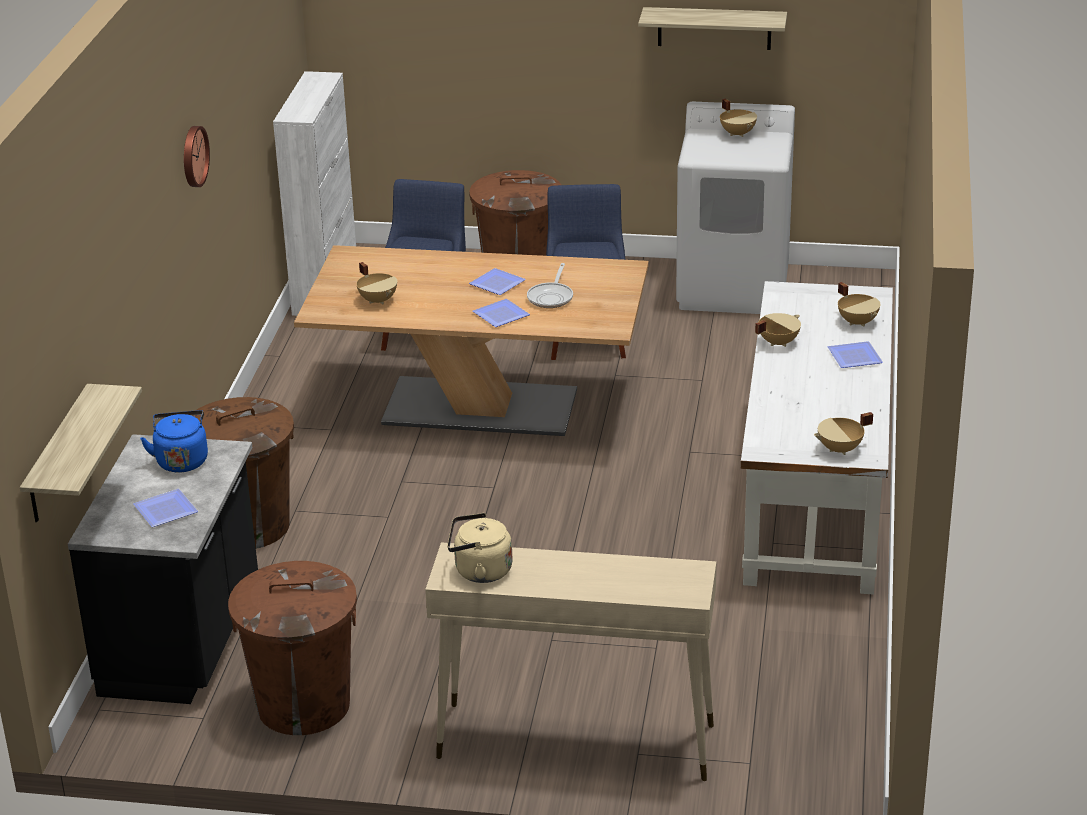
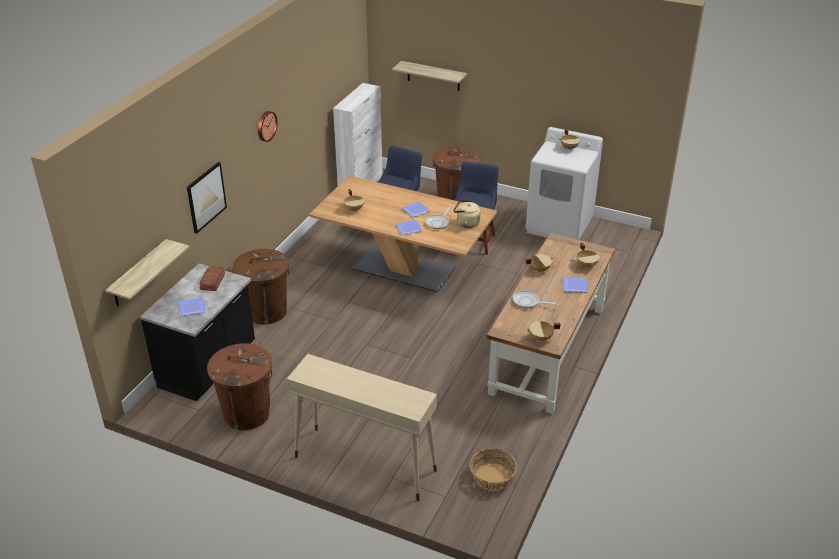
camera: 15 degrees right, 5 degrees up
blue kettle [140,410,208,473] -> bread [200,266,225,291]
beige kettle [447,513,513,583] -> beige kettle moved to [453,200,481,228]
shelf [638,7,787,50] -> shelf moved to [392,61,467,91]
white desk [741,281,893,595] -> brown desk [487,233,615,414]
none -> picture [187,162,227,234]
none -> basket [470,448,517,490]
none -> frying pan [513,290,559,308]

